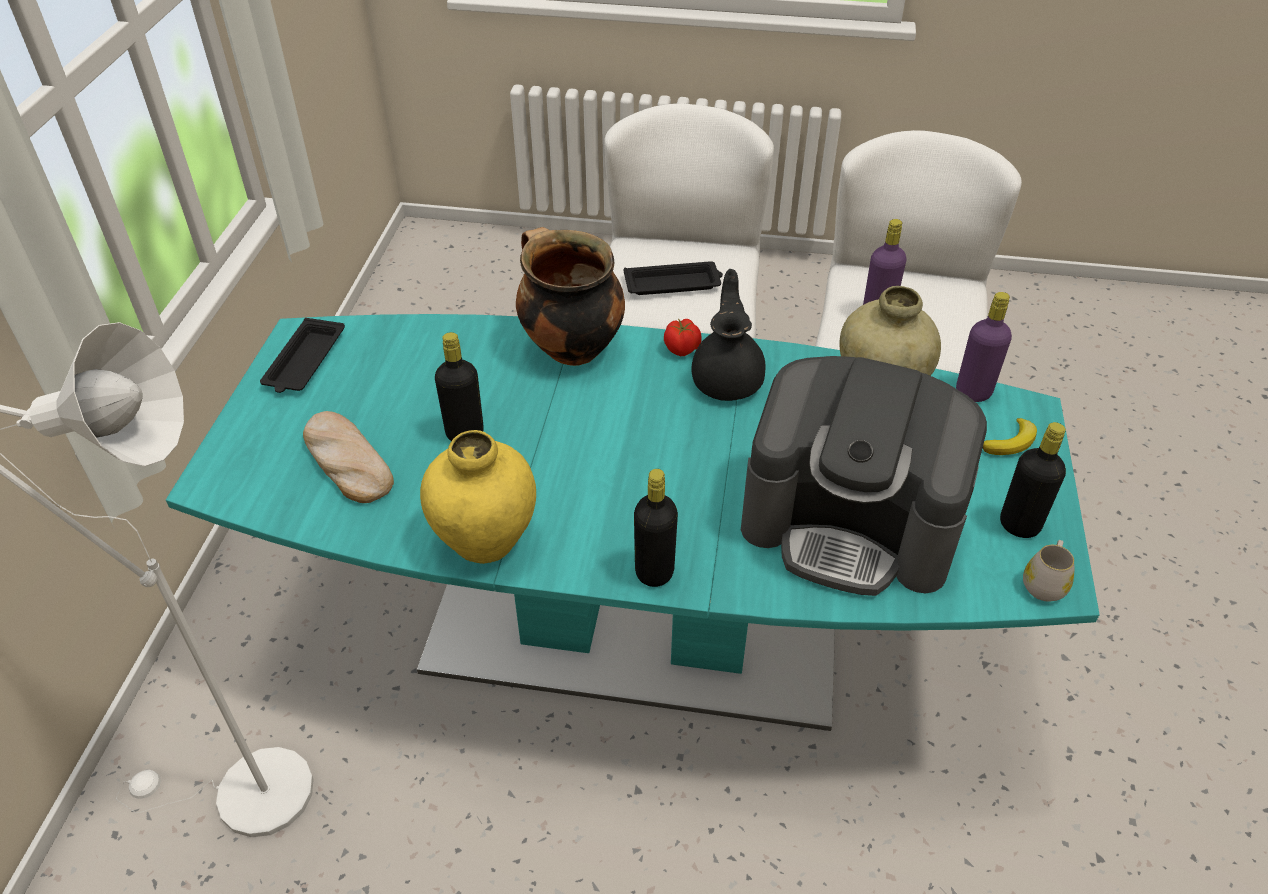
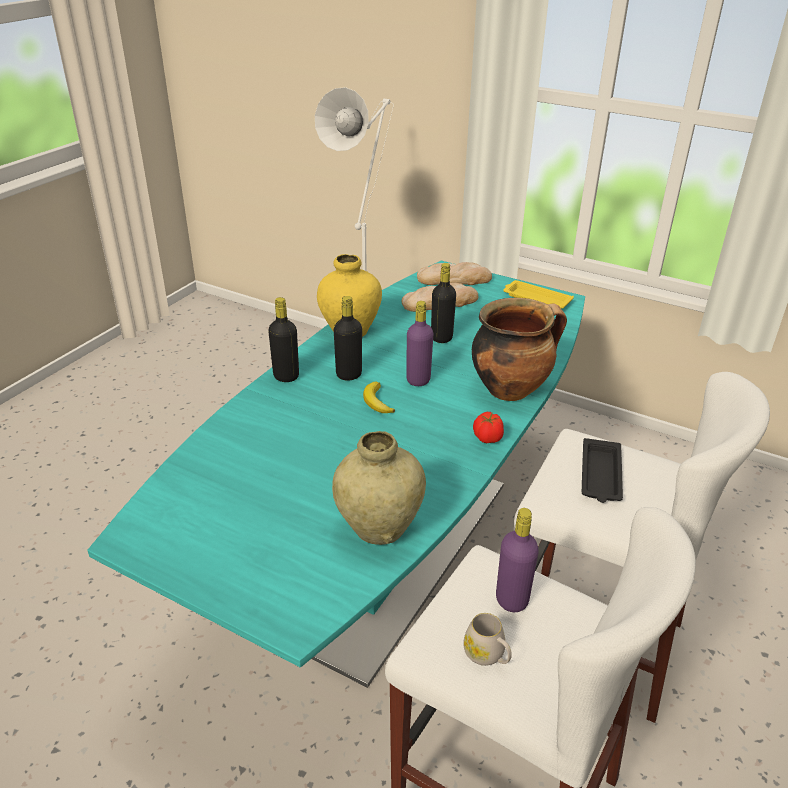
camera: 110 degrees right, 10 degrees down
black tray [260,318,345,393] -> yellow tray [503,280,574,309]
black teapot [692,269,766,401] -> none
coffee machine [741,356,987,596] -> none
purple bottle [956,292,1012,402] -> purple bottle moved to [406,301,433,386]
banana [983,418,1037,455] -> banana moved to [363,382,395,413]
black bottle [1000,422,1066,538] -> black bottle moved to [334,296,362,380]
white mug [1023,540,1074,602] -> white mug moved to [463,613,512,666]
none -> bread [417,262,492,285]

